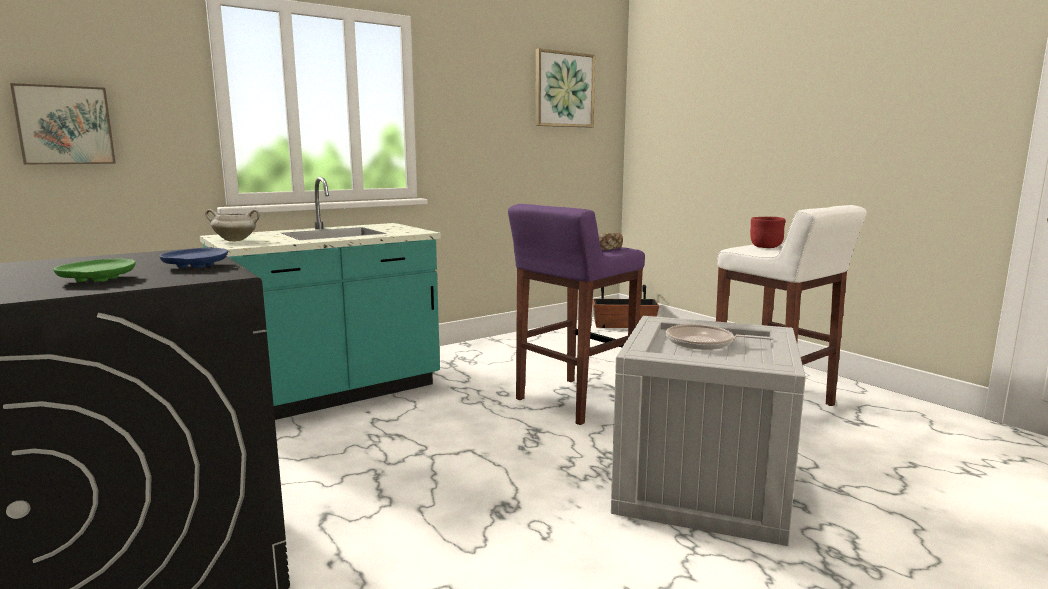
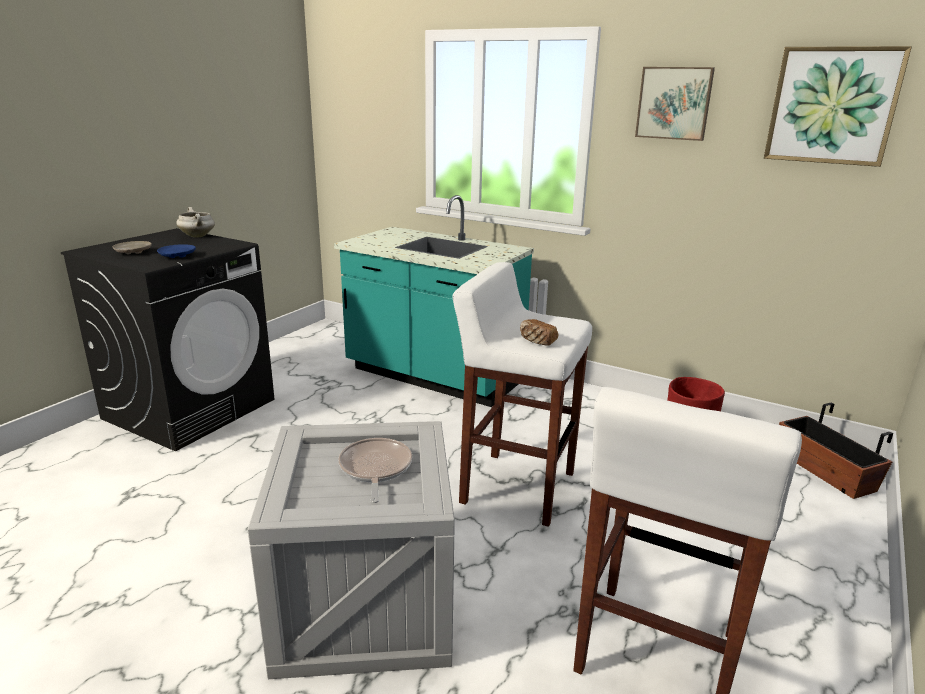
camera: 65 degrees right, 10 degrees up
picture [10,83,116,164] -> picture moved to [635,67,715,141]
green plate [53,259,136,282] -> beige plate [113,241,152,254]
white cooking pot [205,209,260,241] -> white cooking pot moved to [176,207,215,238]
purple stool [508,204,645,425] -> white stool [452,262,592,527]

